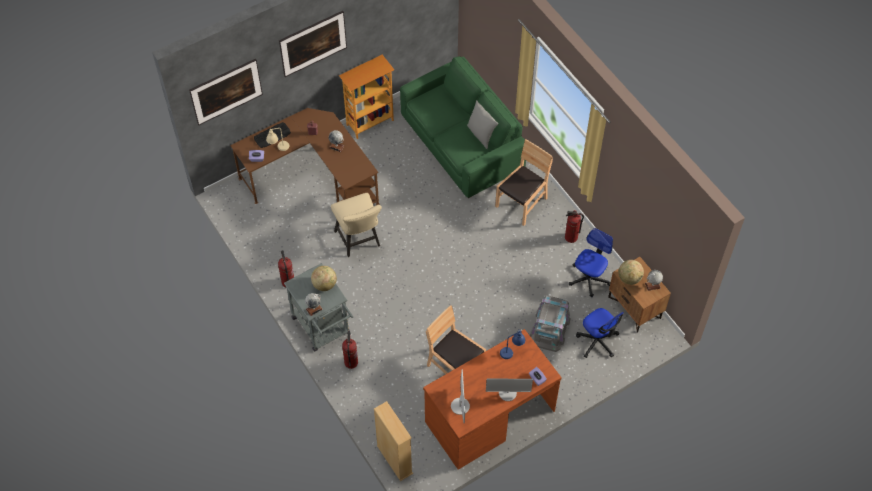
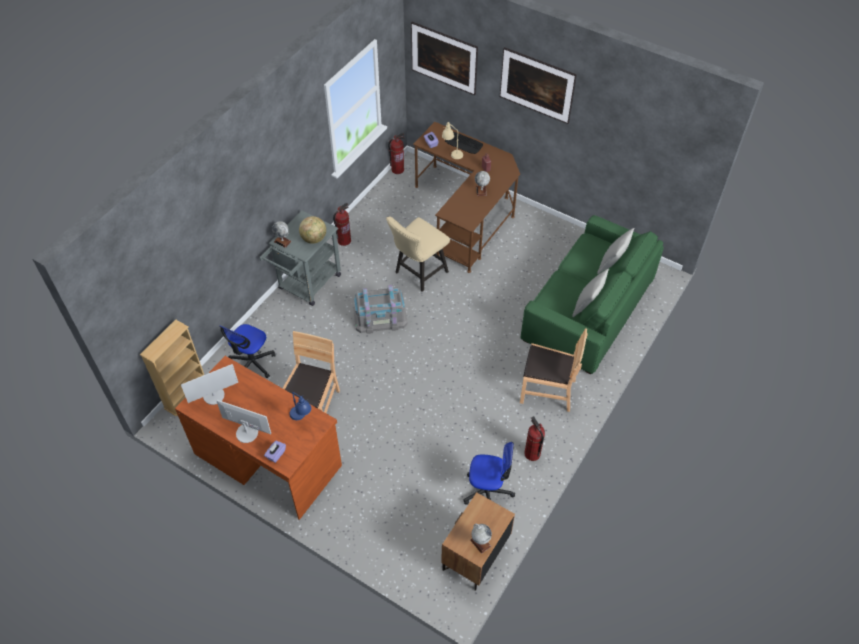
camera: 65 degrees right, 5 degrees down
bookcase [339,55,394,139] -> none
fire extinguisher [342,332,358,369] -> fire extinguisher moved to [388,133,404,174]
monitor [486,378,533,401] -> monitor turned 135 degrees clockwise [216,400,271,443]
grey storage box [530,296,570,352] -> grey storage box moved to [353,285,408,334]
office chair [576,308,624,358] -> office chair moved to [219,324,275,378]
globe [618,260,644,285] -> none
none -> grey pillow [597,228,634,274]

